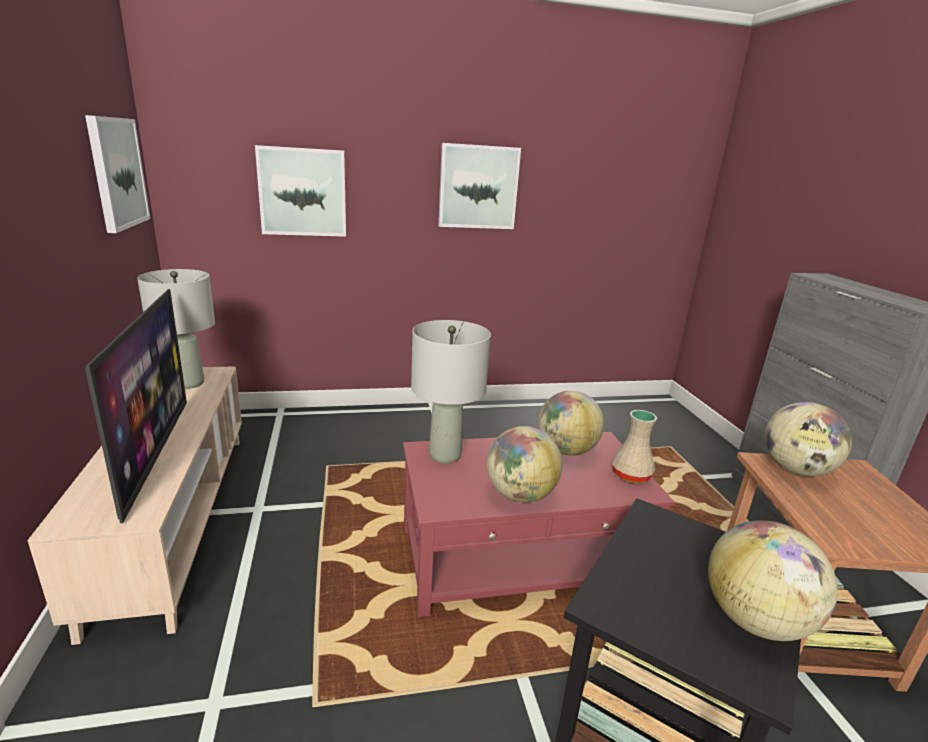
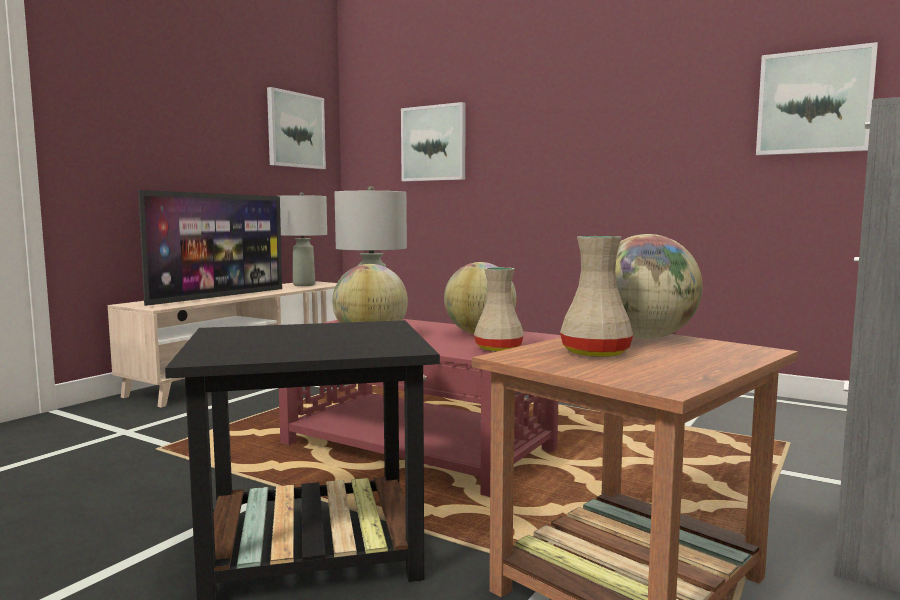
camera: 45 degrees right, 15 degrees down
picture [438,143,521,229] -> picture moved to [756,42,878,156]
globe [708,520,838,641] -> none
none -> beige vase [560,236,633,357]

